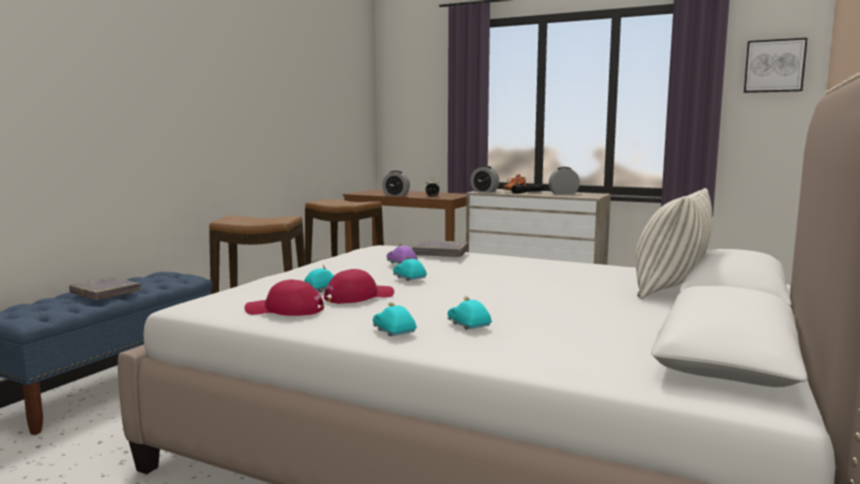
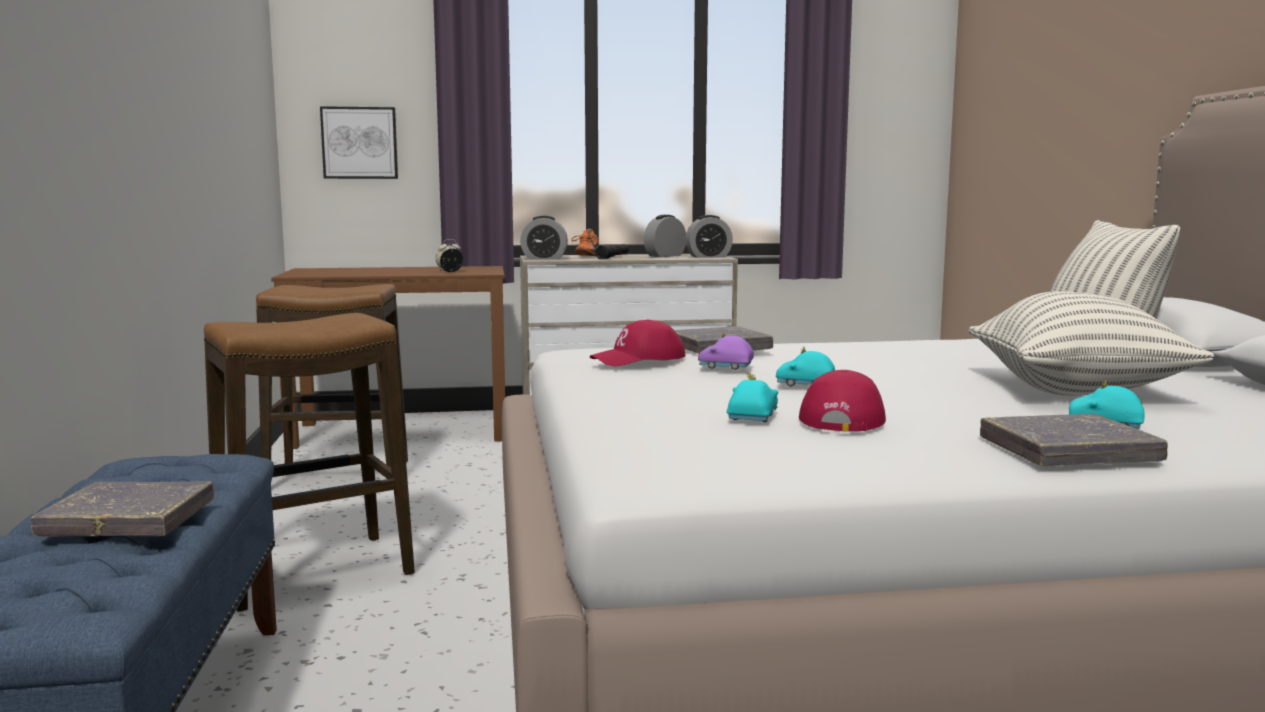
camera: 35 degrees left, 0 degrees up
red cap [244,280,324,316] -> red cap moved to [590,320,685,366]
turquoise toy car [373,301,417,336] -> grey book [980,414,1168,466]
alarm clock [382,171,410,196] -> alarm clock moved to [685,215,733,258]
picture [744,38,808,93] -> picture moved to [320,106,398,179]
none -> pillow [968,291,1214,396]

